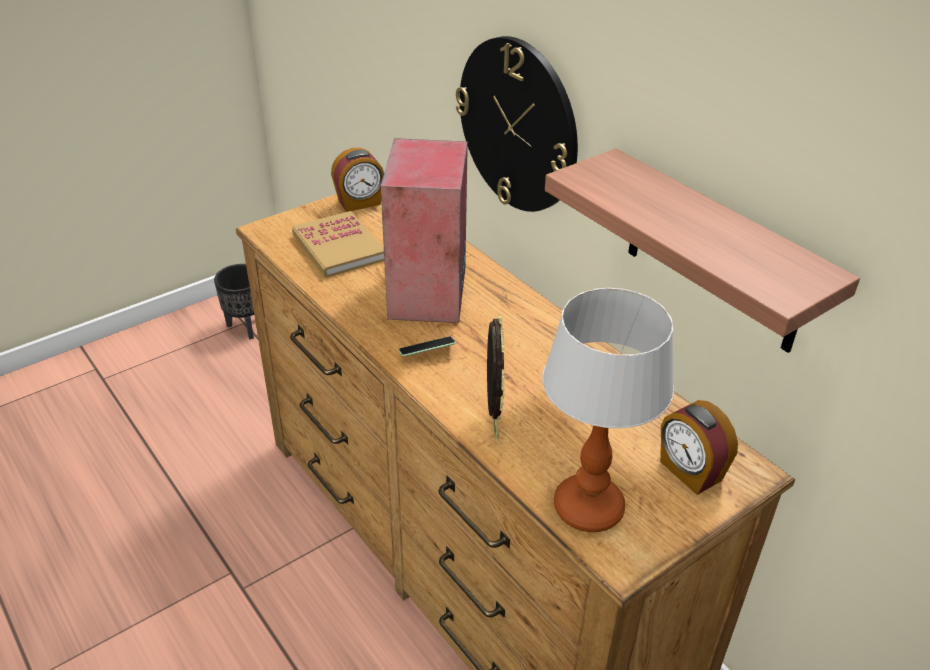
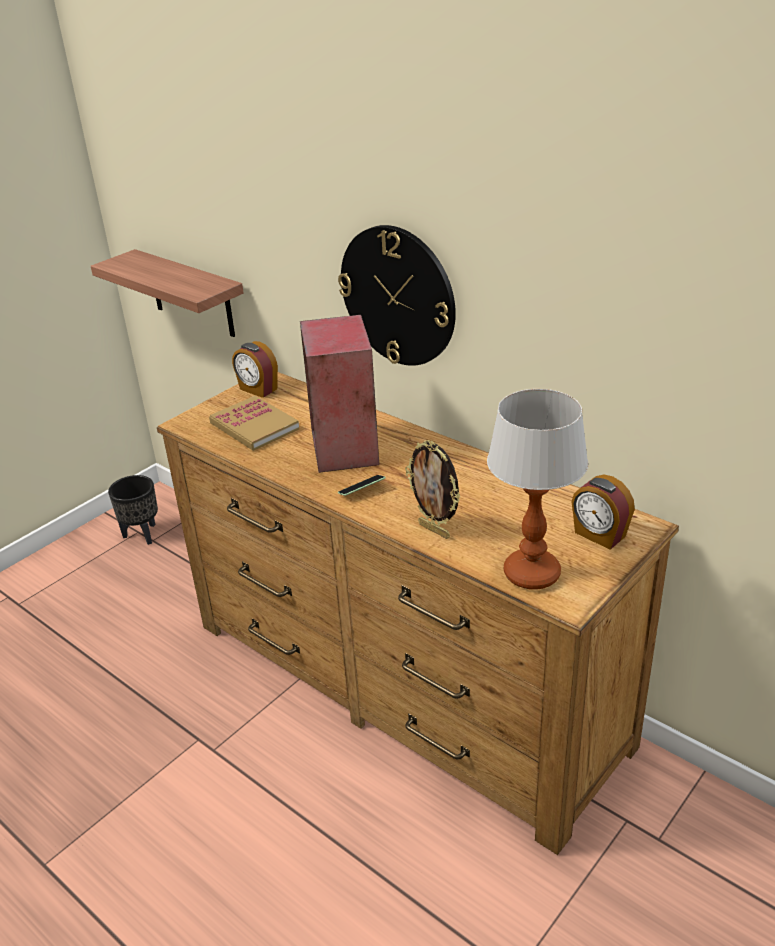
camera: 10 degrees left, 5 degrees down
alarm clock [331,148,384,212] -> alarm clock turned 75 degrees clockwise [232,341,278,398]
picture frame [487,315,505,439] -> picture frame turned 150 degrees clockwise [405,440,460,539]
shelf [545,148,860,353] -> shelf moved to [91,249,244,337]

